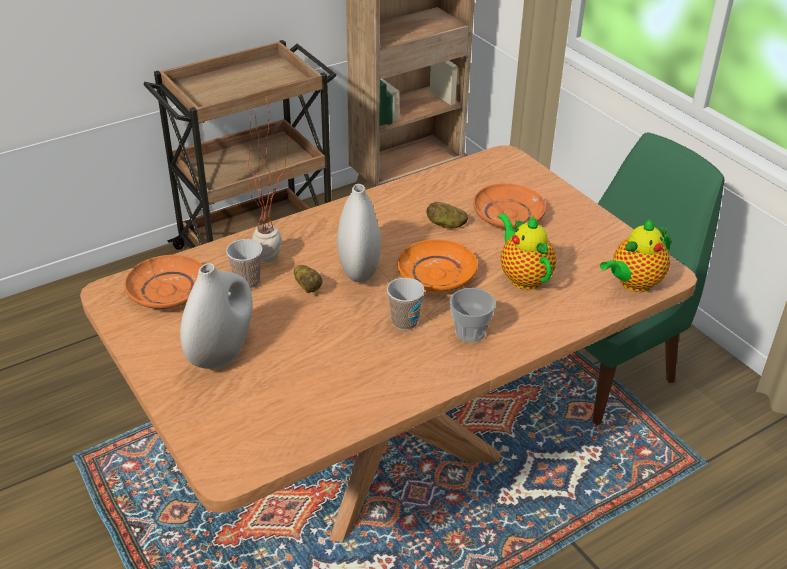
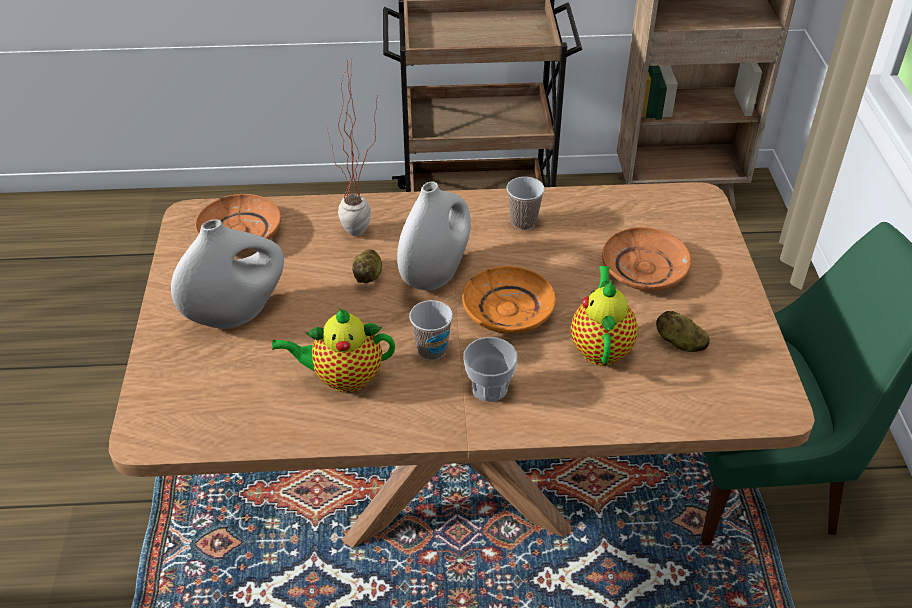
camera: 30 degrees right, 5 degrees up
cup [226,239,262,289] -> cup moved to [507,177,545,230]
potato [426,202,468,229] -> potato moved to [656,311,710,352]
teapot [600,219,671,292] -> teapot moved to [272,308,395,393]

